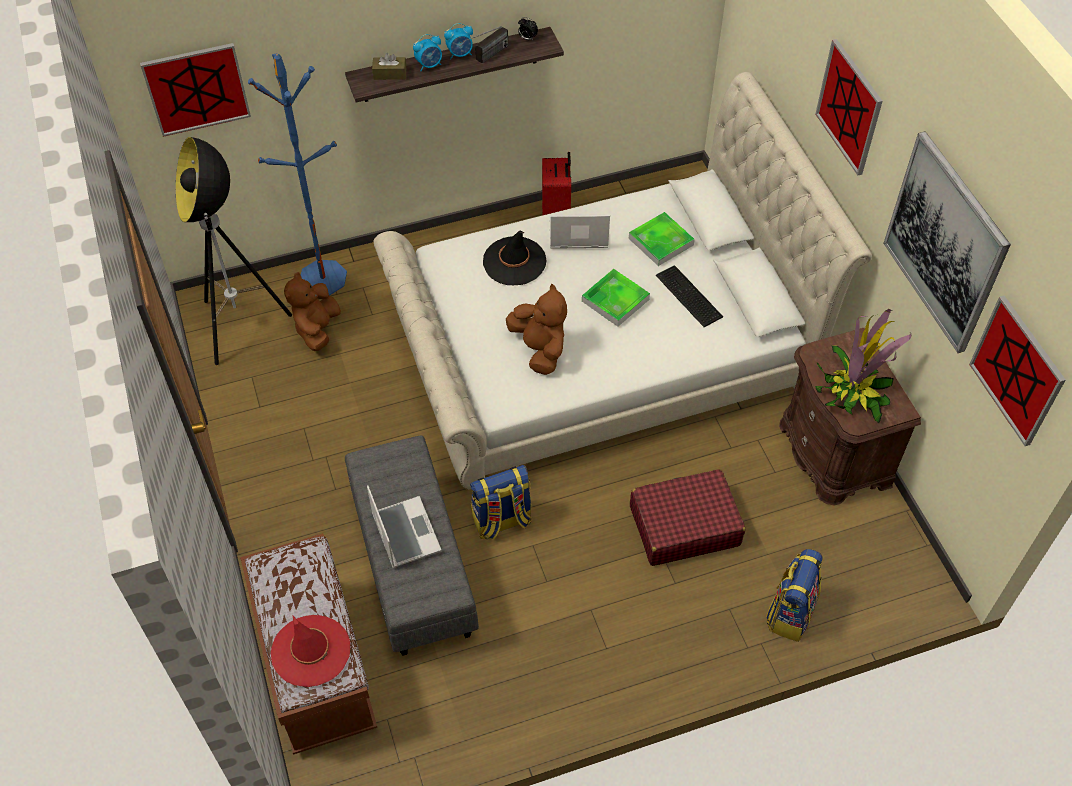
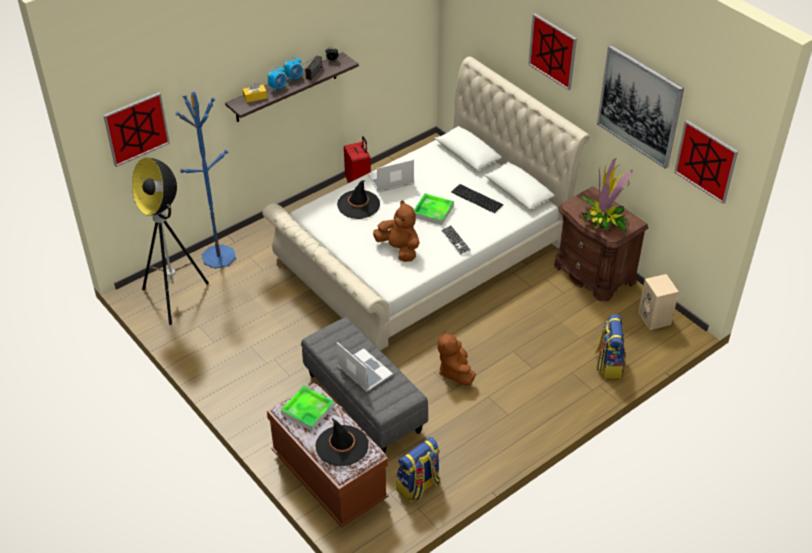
camera: 20 degrees left, 10 degrees down
red hat [271,615,350,687] -> black hat [315,418,369,466]
brown plush toy [284,272,341,351] -> brown plush toy moved to [438,331,476,386]
brown tissue box [372,53,406,80] -> yellow tissue box [243,83,267,103]
backpack [470,465,532,540] -> backpack moved to [396,437,440,503]
tray [629,212,695,266] -> tray moved to [281,386,335,431]
red suitcase [630,469,745,566] -> none
none -> keyboard [441,225,471,255]
none -> beige speaker [638,274,679,330]

